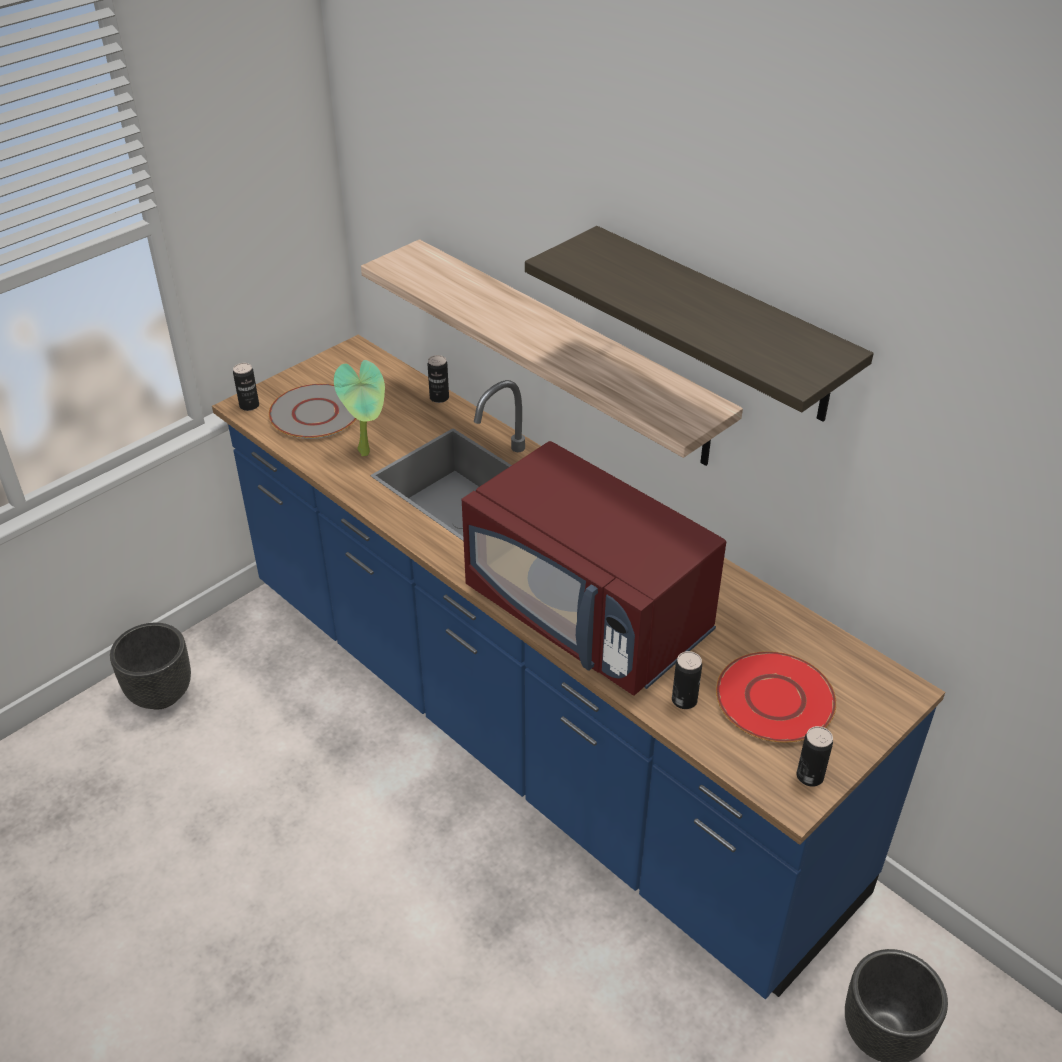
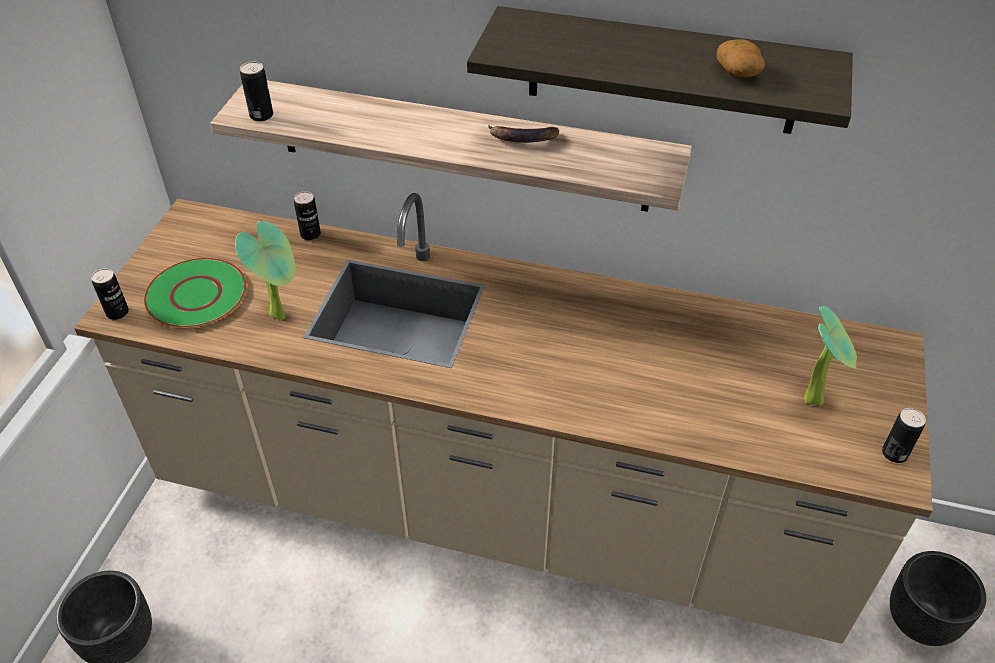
camera: 30 degrees left, 5 degrees up
blue counter [212,335,945,999] -> beige counter [74,193,933,644]
grey plate [269,384,357,439] -> green plate [144,258,247,328]
red microwave [462,441,726,696] -> none
can [672,651,702,709] -> can moved to [240,61,273,122]
red plate [716,651,836,743] -> potted plant [804,306,857,406]
none -> banana [488,125,559,143]
none -> potato [717,39,765,78]

